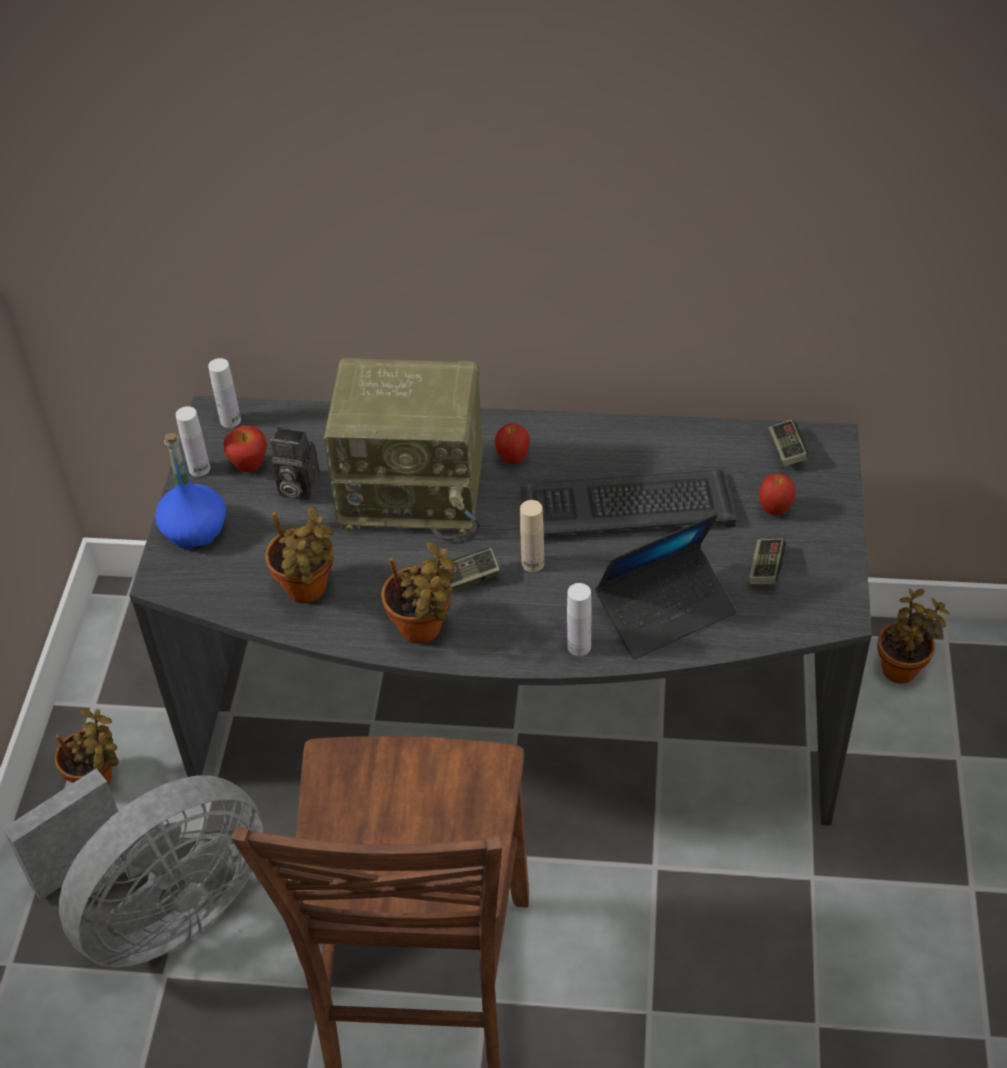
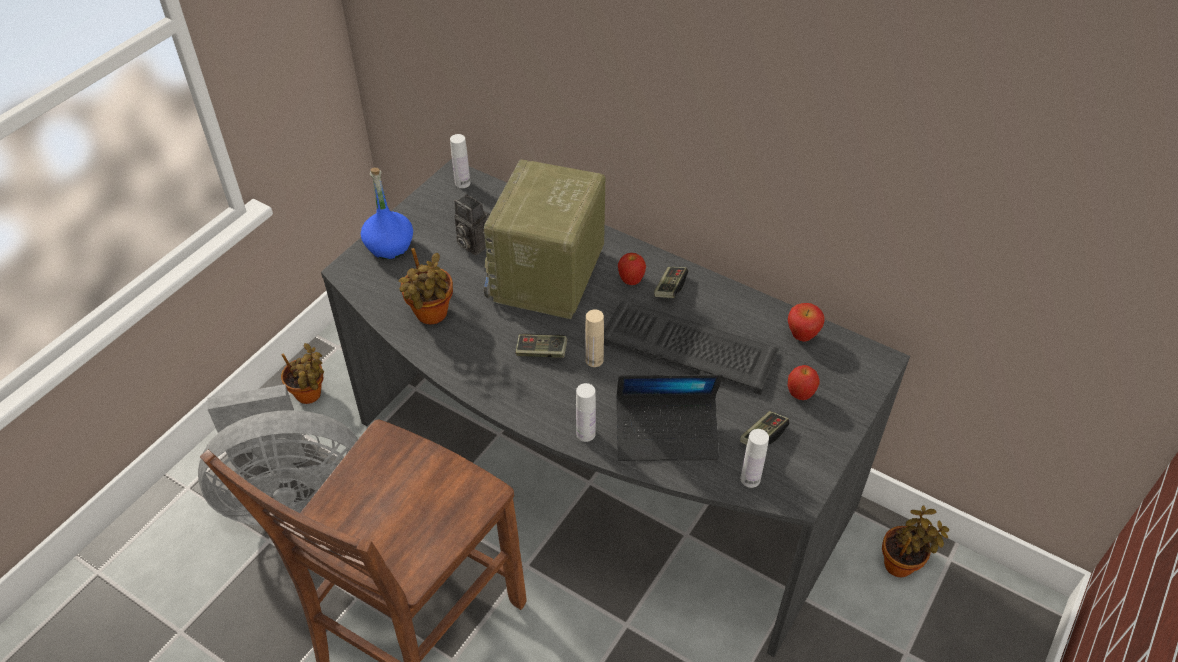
camera: 25 degrees right, 0 degrees up
white bottle [176,406,210,477] -> white bottle moved to [741,429,769,488]
apple [224,425,267,472] -> apple moved to [788,303,824,342]
radio [324,358,483,541] -> radio turned 75 degrees clockwise [484,159,606,319]
potted plant [381,541,455,644] -> none
game controller [768,420,808,466] -> game controller moved to [654,267,688,298]

